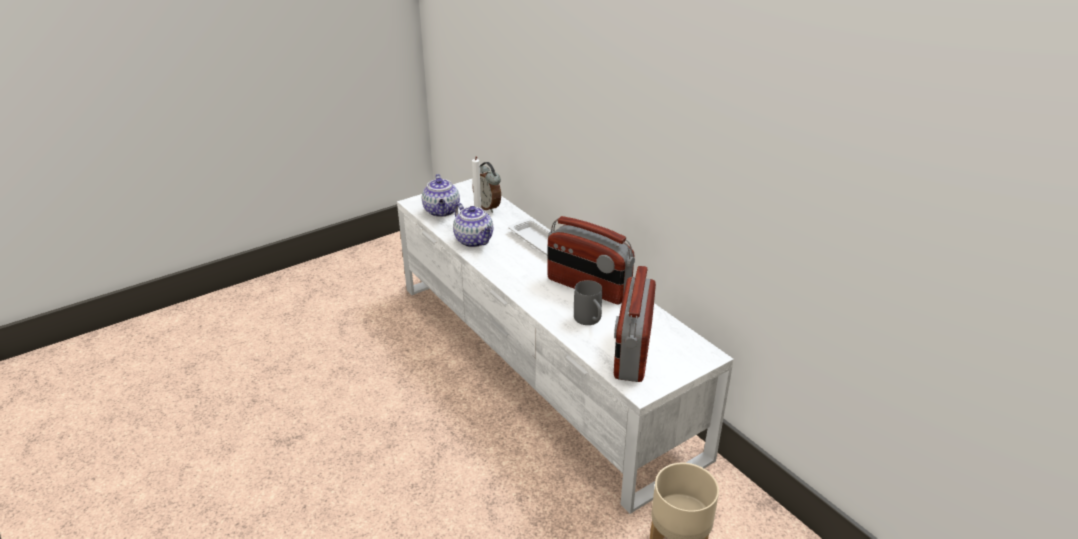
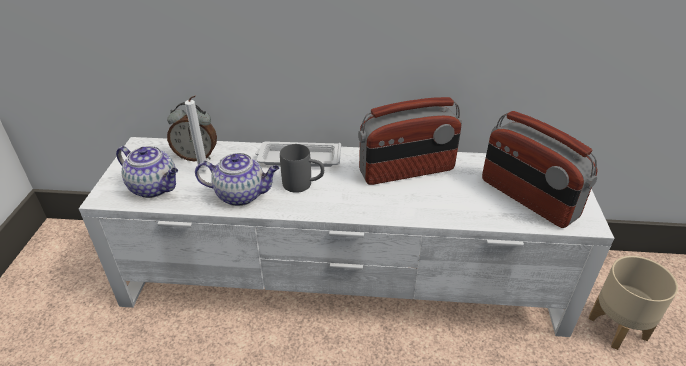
camera: 50 degrees left, 5 degrees up
grey mug [574,280,602,325] -> grey mug moved to [280,144,324,193]

